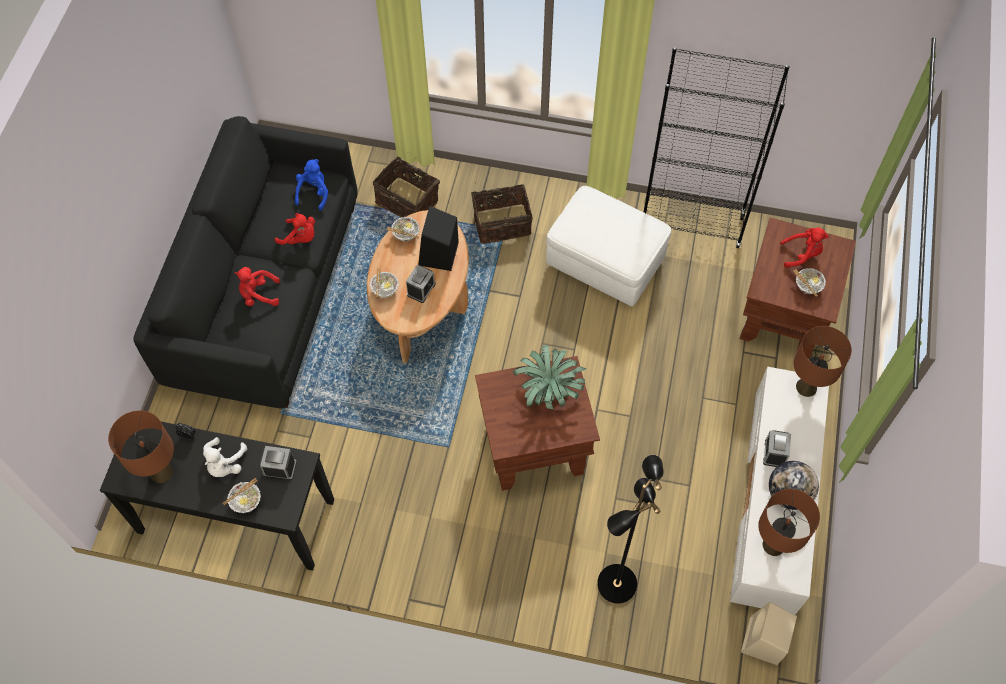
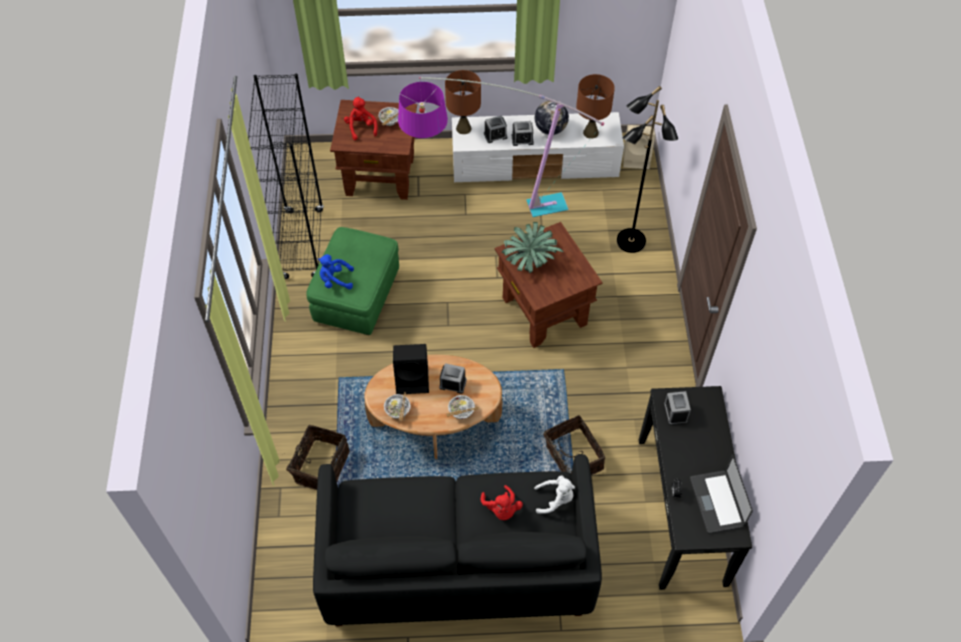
camera: 105 degrees left, 5 degrees down
brown table lamp [108,410,174,483] -> laptop [690,454,753,534]
white plush toy [203,437,247,477] -> white plush toy moved to [534,475,575,514]
bowl [223,478,261,513] -> none
red plush toy [275,213,315,245] -> none
blue plush toy [295,159,328,211] -> blue plush toy moved to [318,254,354,289]
basket [471,184,533,244] -> basket moved to [544,415,605,475]
white ottoman [546,186,671,307] -> green ottoman [307,227,399,335]
none -> floor lamp [398,77,604,217]
none -> alarm clock [484,116,508,143]

